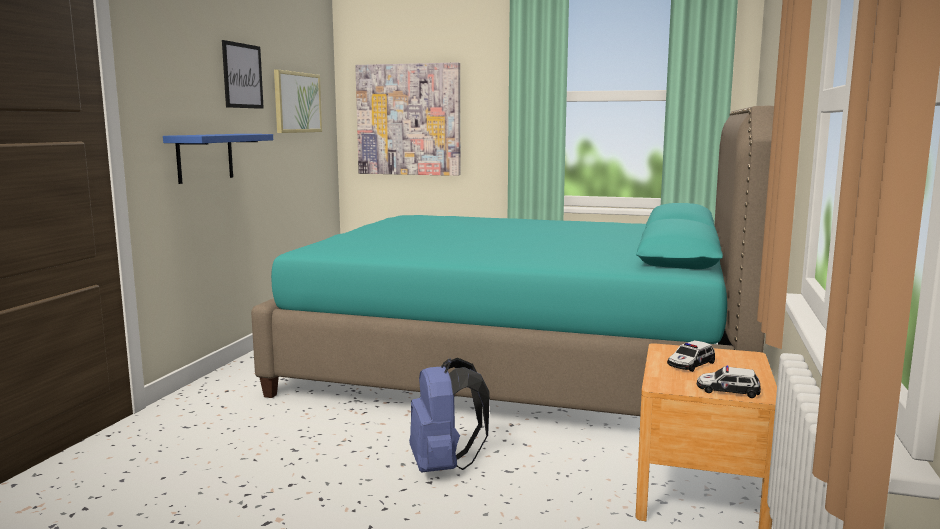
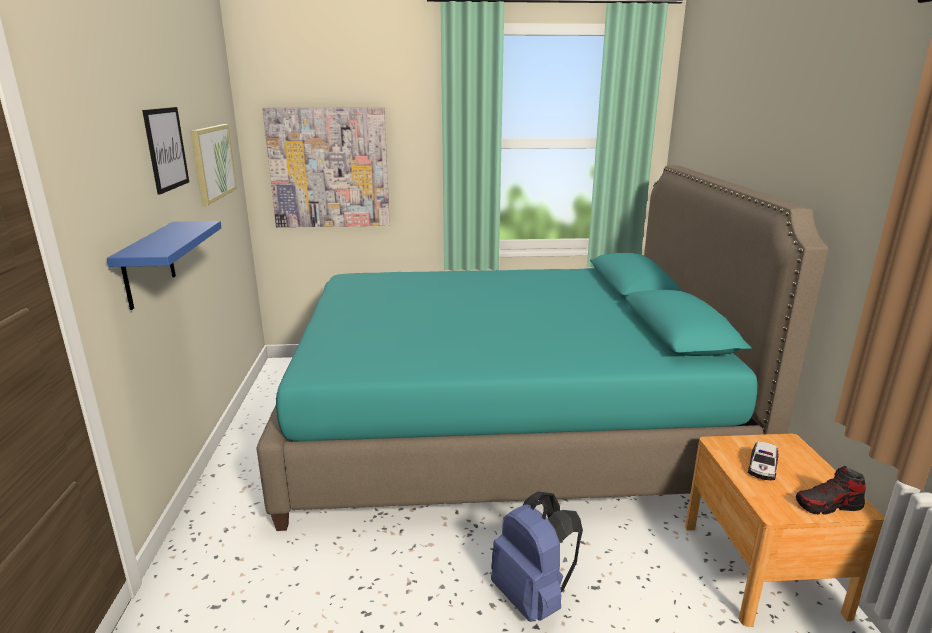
camera: 20 degrees left, 10 degrees up
toy car [697,365,761,398] -> shoe [796,466,866,515]

